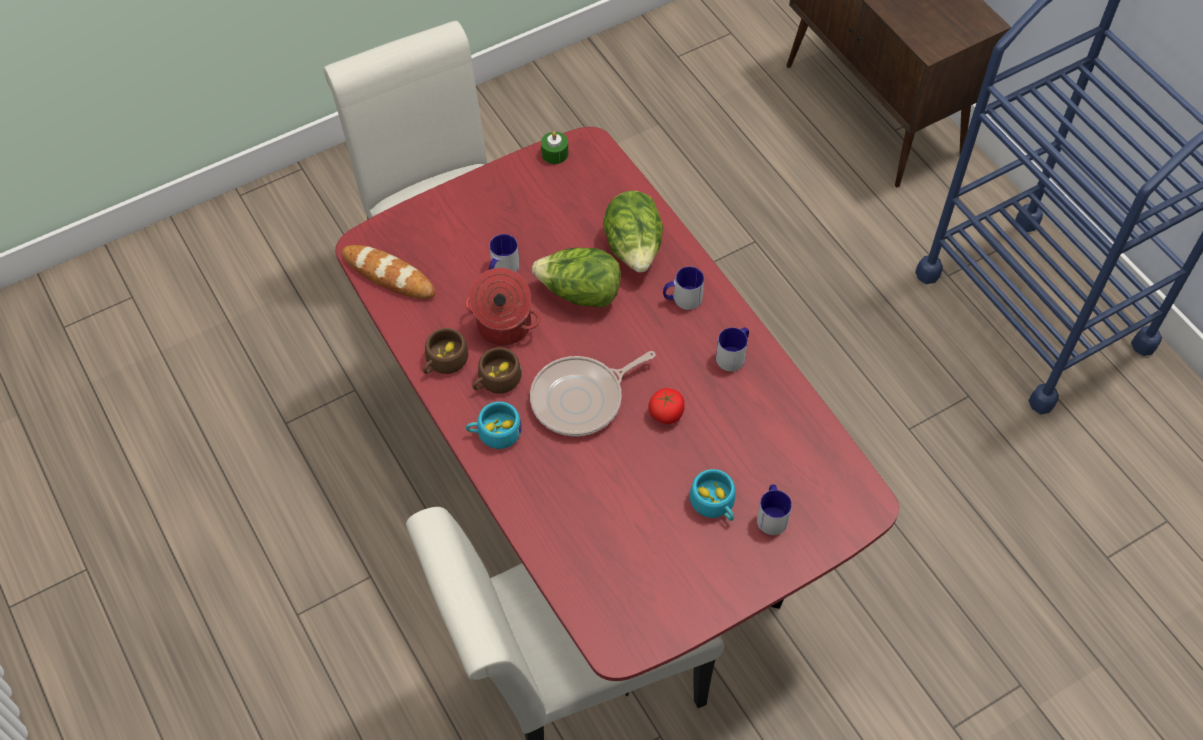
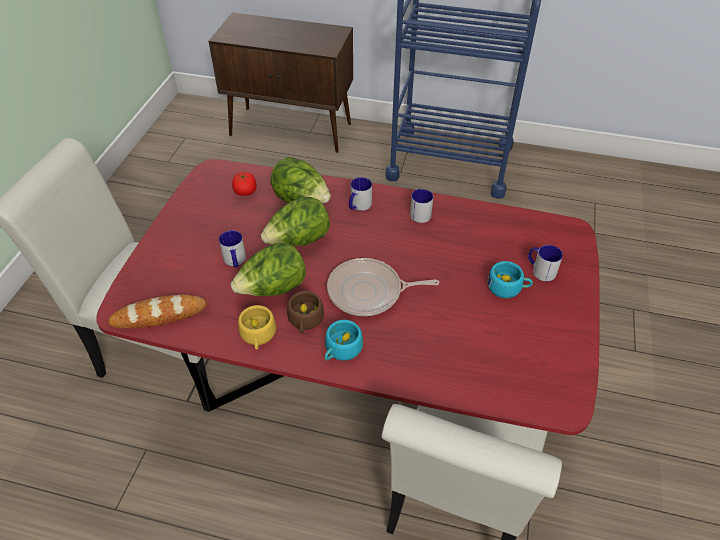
camera: 45 degrees left, 10 degrees down
brown cup [423,328,469,374] -> yellow cup [238,305,276,350]
cooking pot [465,268,540,346] -> lettuce [231,243,306,296]
frying pan [530,351,656,436] -> frying pan turned 75 degrees clockwise [327,258,439,316]
green candle [541,131,569,164] -> none
tomato [649,388,685,424] -> tomato moved to [232,172,257,196]

